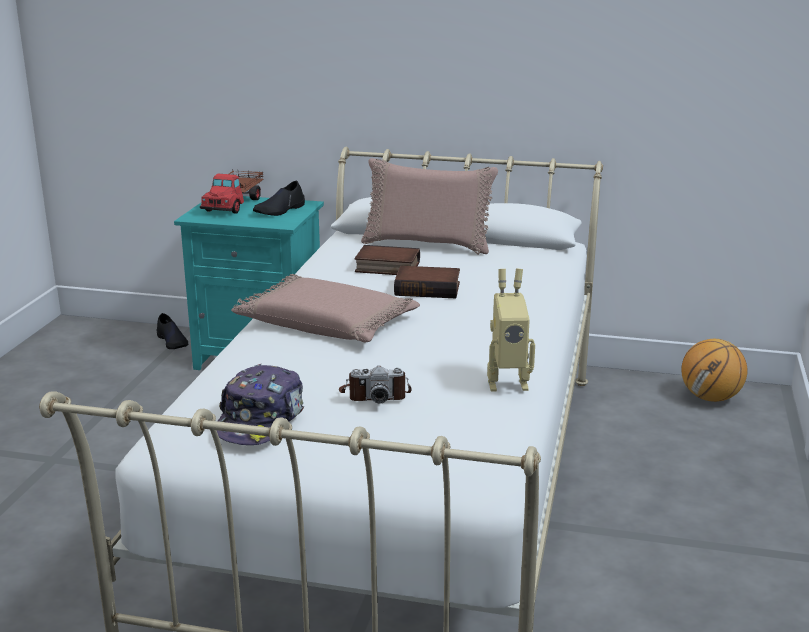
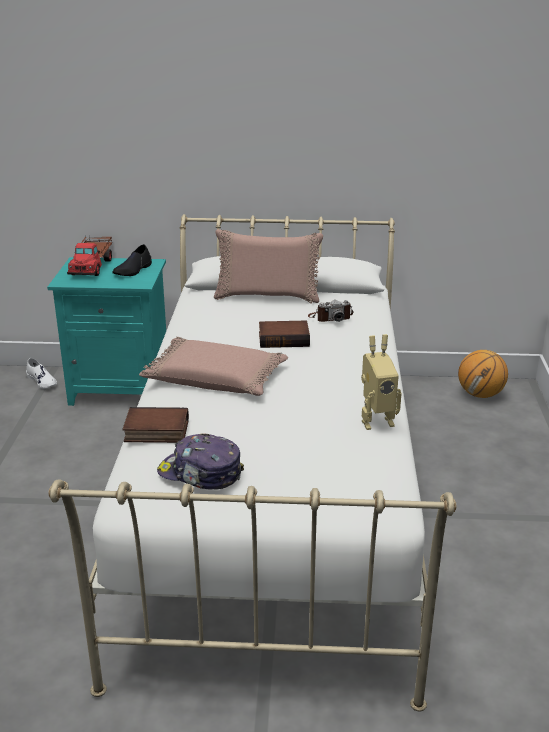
camera: 10 degrees left, 5 degrees up
black shoe [157,313,188,349] -> white shoe [26,358,57,389]
cap [217,364,304,445] -> cap turned 105 degrees clockwise [157,434,244,490]
camera [339,366,412,404] -> camera moved to [308,300,353,322]
book [354,245,420,275] -> book moved to [123,407,189,443]

